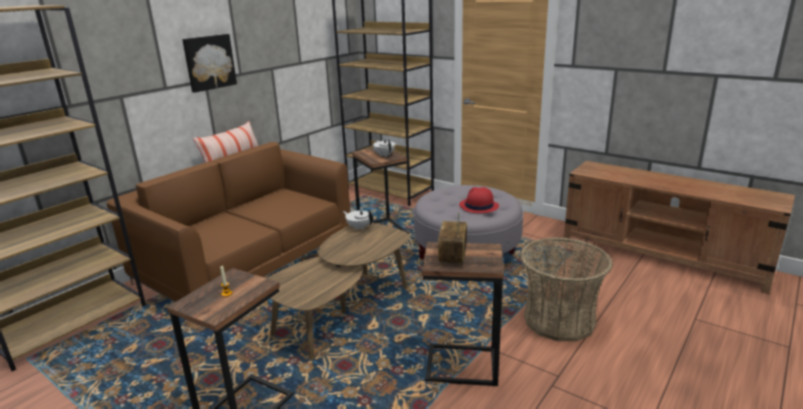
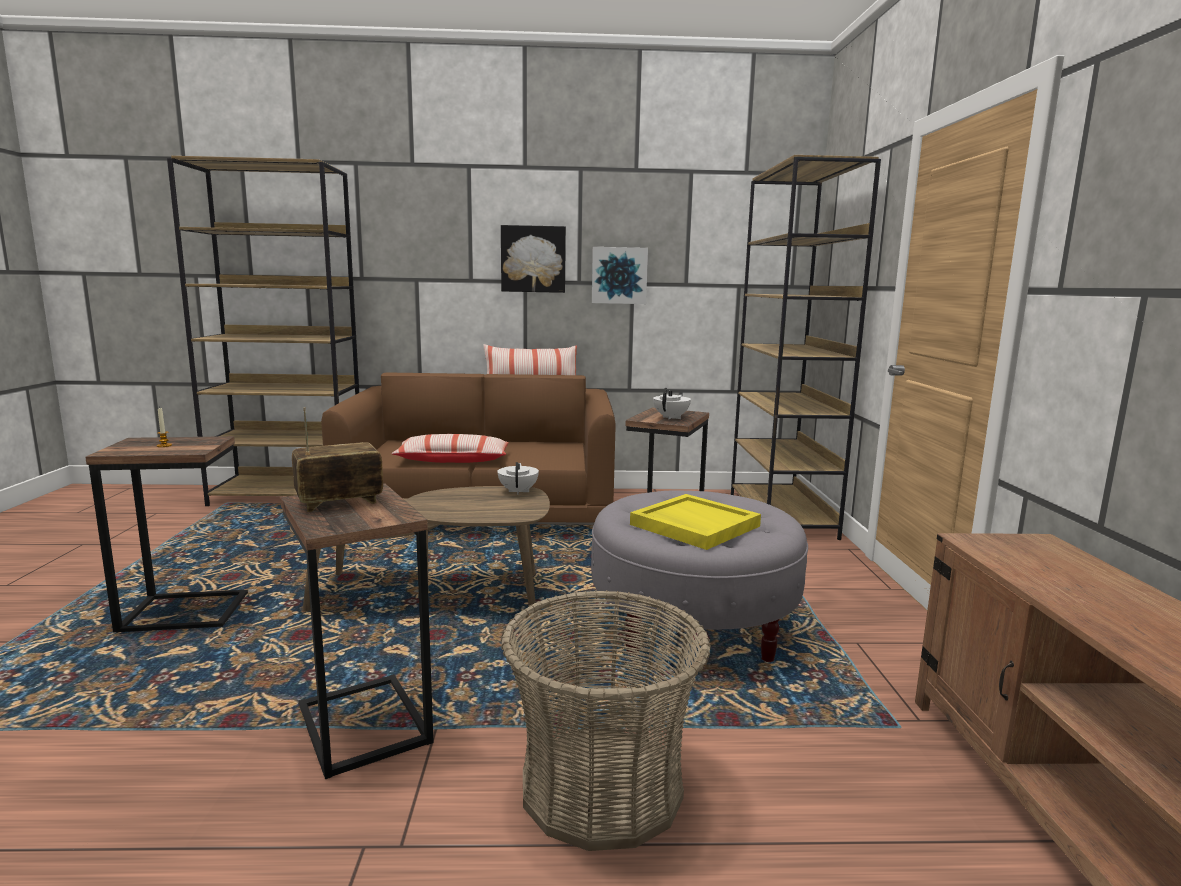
camera: 50 degrees right, 10 degrees down
red hat [459,187,499,213] -> yellow tray [630,494,761,550]
none -> pillow [391,434,509,463]
none -> picture [592,247,648,304]

